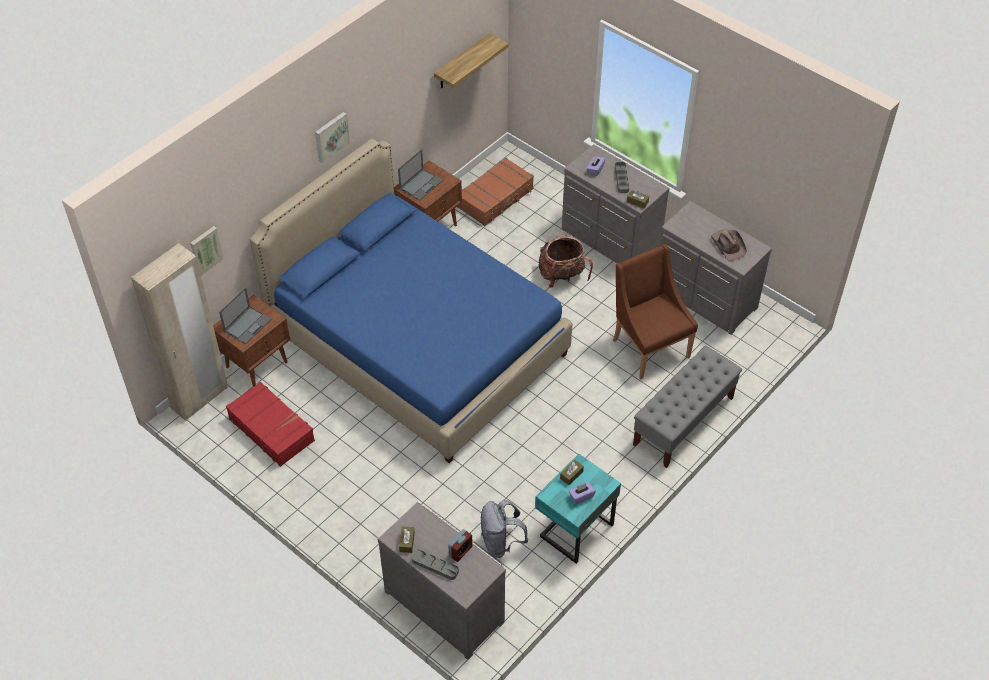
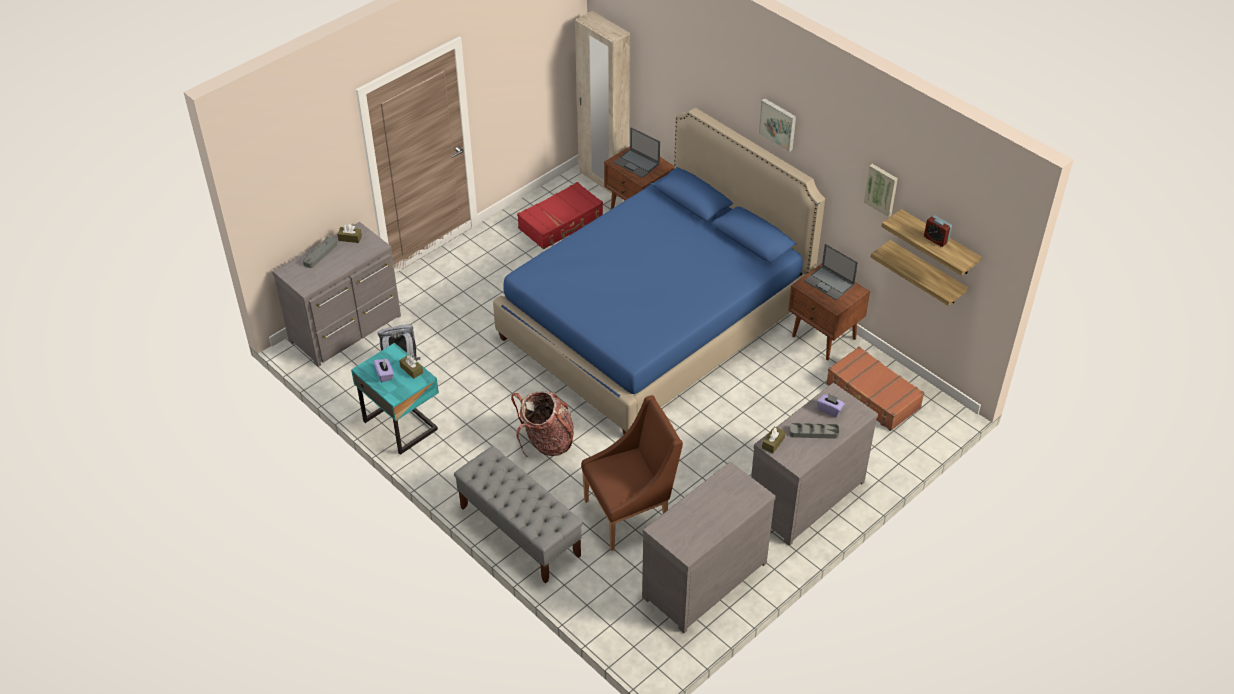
camera: 95 degrees right, 5 degrees down
picture [190,226,224,275] -> picture moved to [864,164,898,217]
alarm clock [448,529,472,562] -> alarm clock moved to [924,215,952,247]
backpack [539,234,593,288] -> backpack moved to [511,391,574,457]
brown hat [711,229,747,261] -> none
none -> shelf [871,240,968,306]

